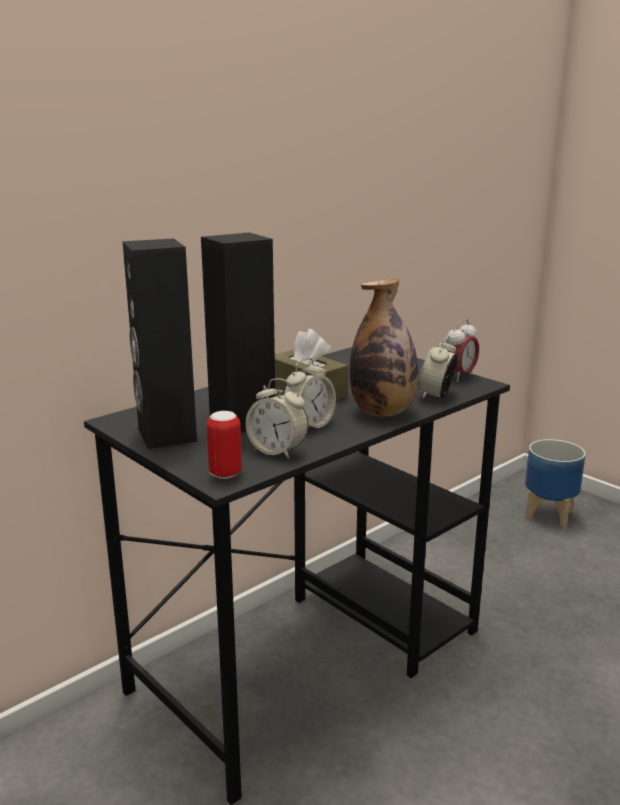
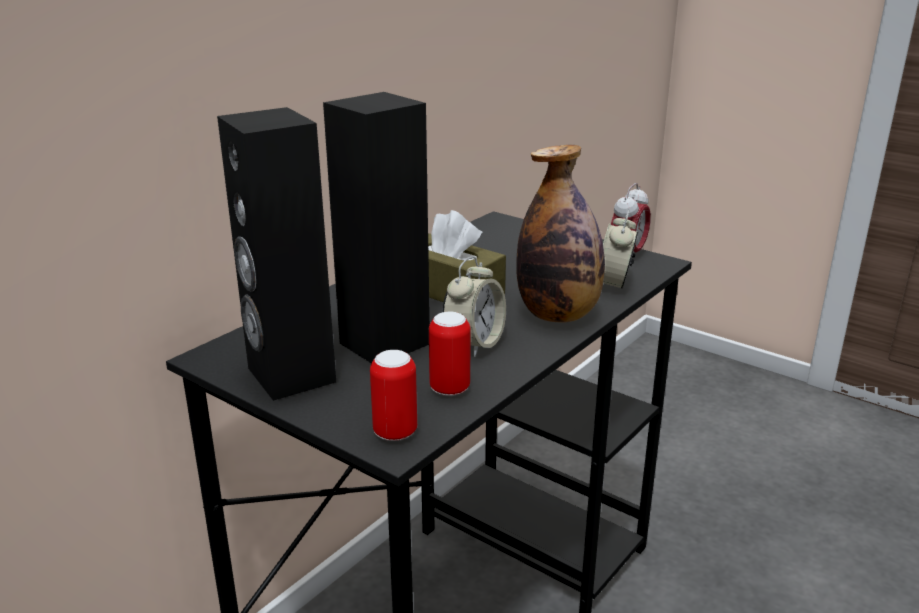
camera: 10 degrees left, 5 degrees up
alarm clock [246,378,308,459] -> can [429,312,471,396]
planter [525,439,586,528] -> none

